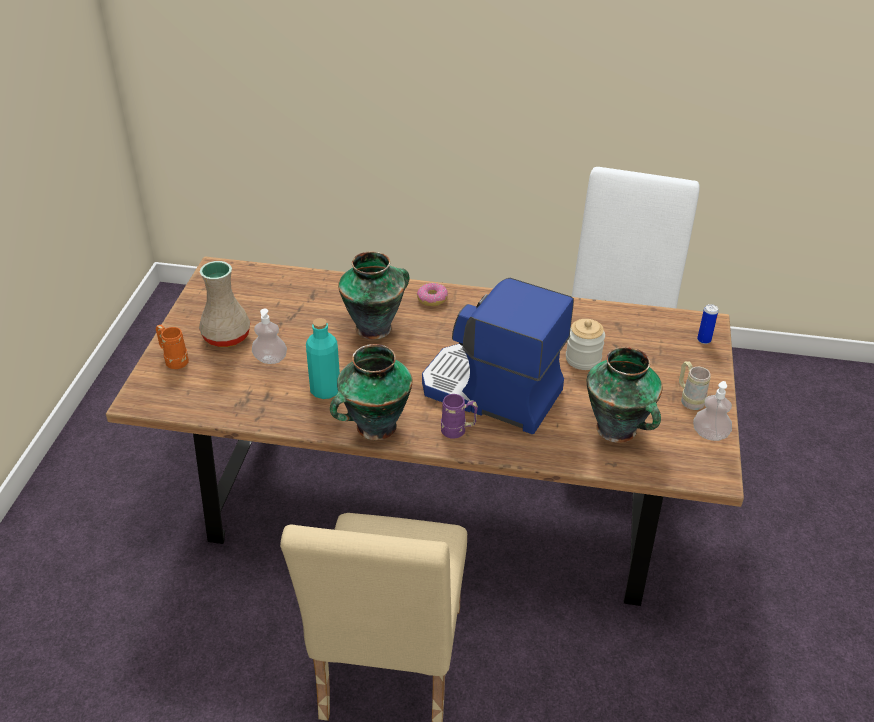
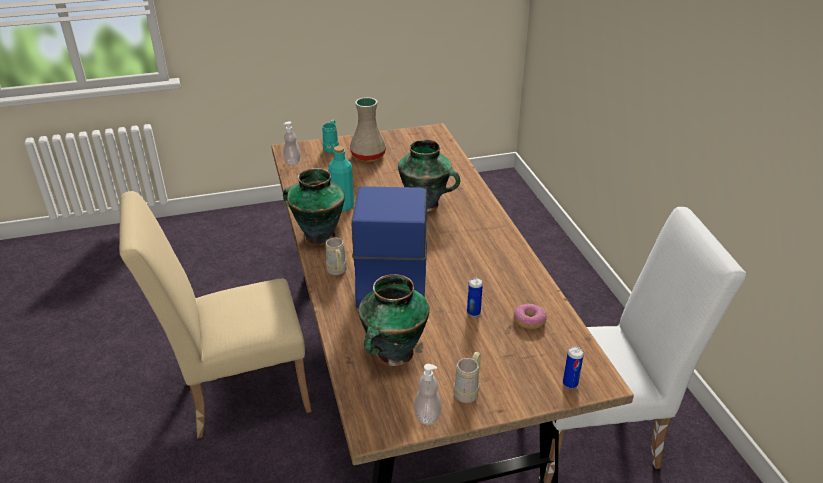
camera: 65 degrees right, 5 degrees down
orange mug [156,325,189,369] -> turquoise mug [322,120,339,153]
soap dispenser [252,309,287,364] -> soap dispenser moved to [283,121,301,165]
donut [417,283,448,306] -> donut moved to [513,304,547,329]
purple mug [441,394,478,439] -> beige mug [326,238,347,275]
jar [566,319,605,370] -> can [467,278,483,316]

